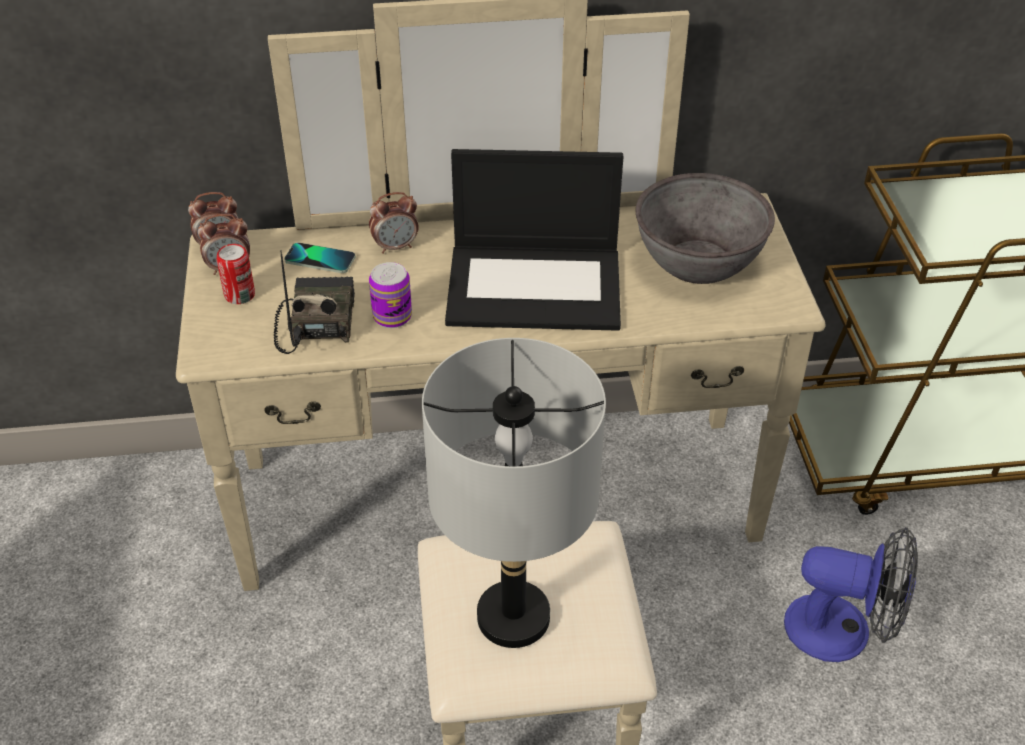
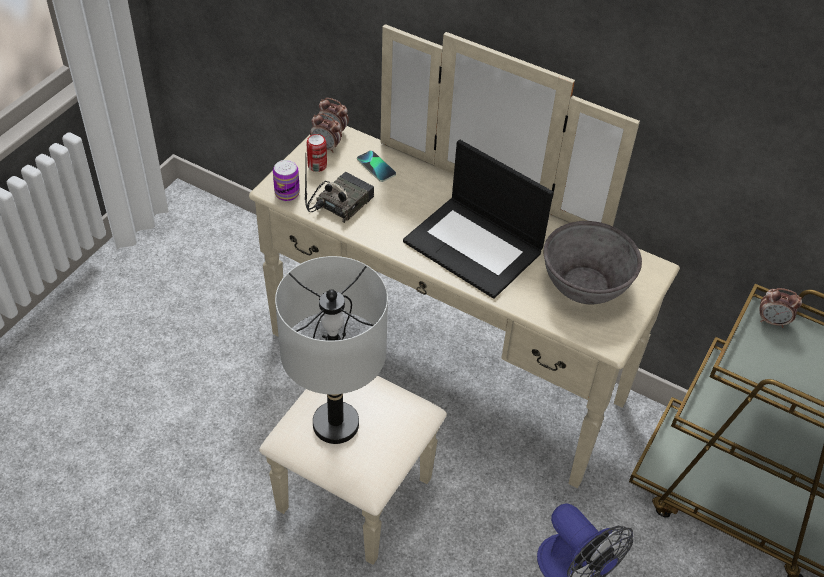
camera: 35 degrees right, 5 degrees up
alarm clock [369,192,419,254] -> alarm clock moved to [760,288,802,328]
can [369,262,412,328] -> can moved to [273,160,300,201]

